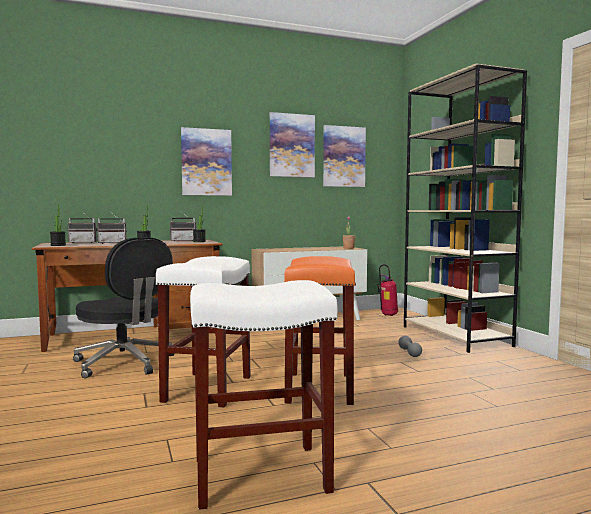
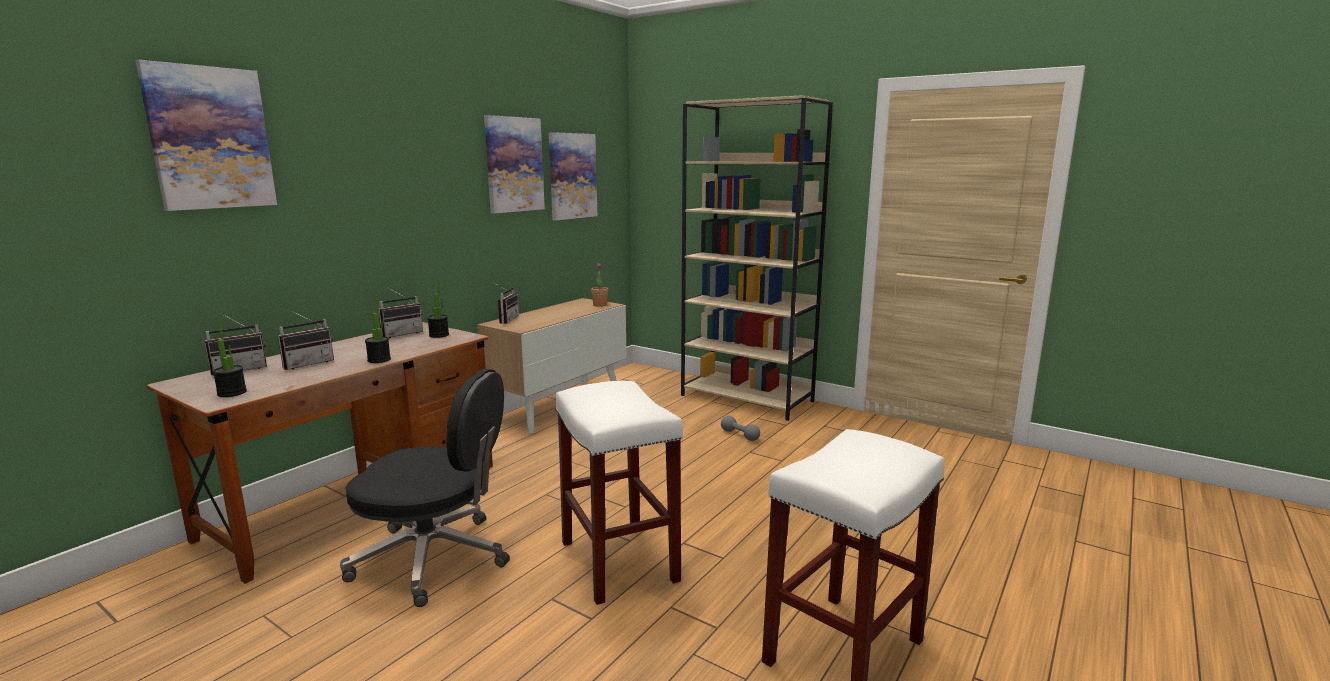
camera: 35 degrees left, 10 degrees up
picture [181,127,232,196] -> picture moved to [135,60,277,211]
orange stool [284,256,356,405] -> none
fire extinguisher [377,264,398,316] -> none
none -> radio [493,282,519,324]

